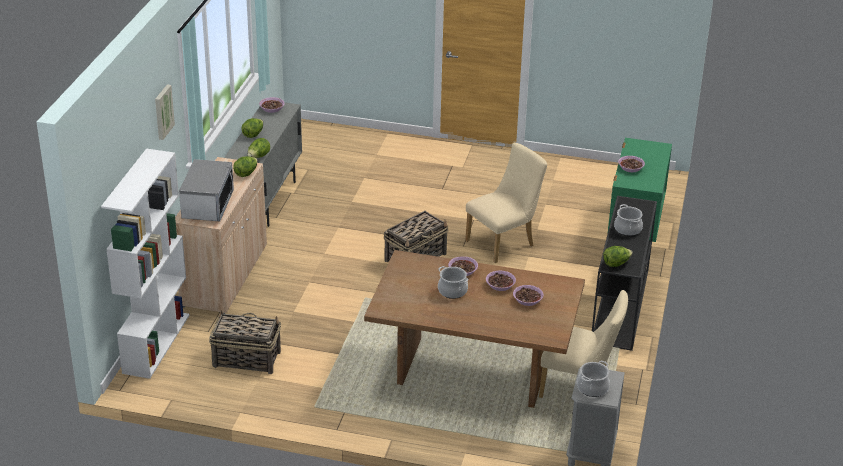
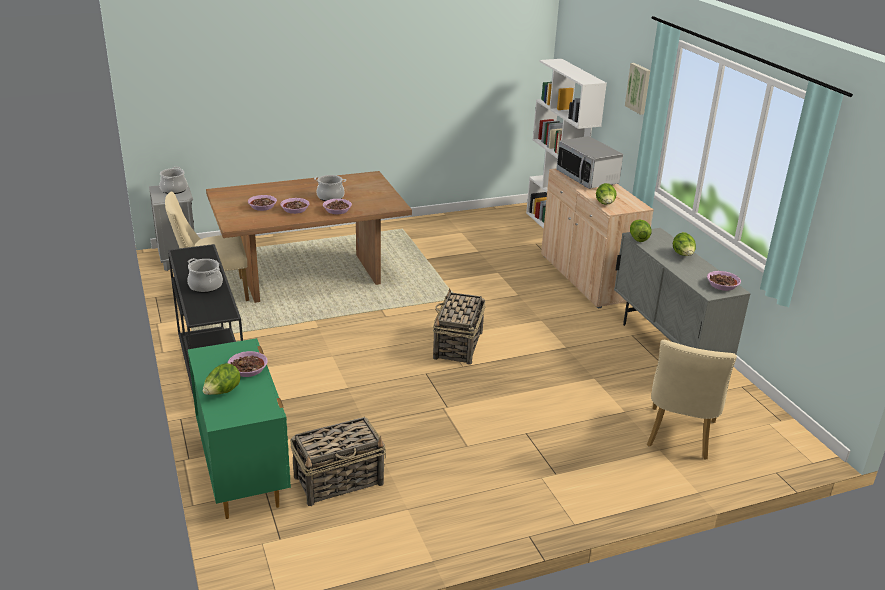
camera: 145 degrees right, 5 degrees down
basket [209,310,281,374] -> basket moved to [290,417,386,506]
beige chair [465,143,547,263] -> beige chair moved to [647,340,737,460]
lettuce [603,246,633,267] -> lettuce moved to [203,363,240,395]

